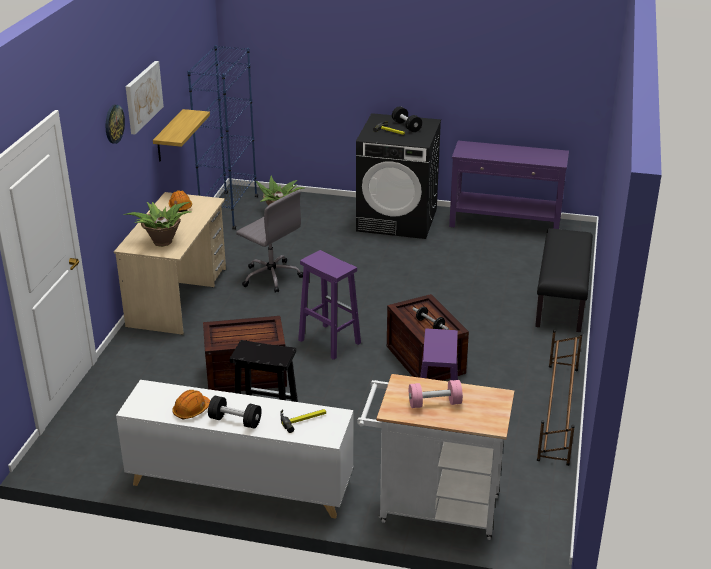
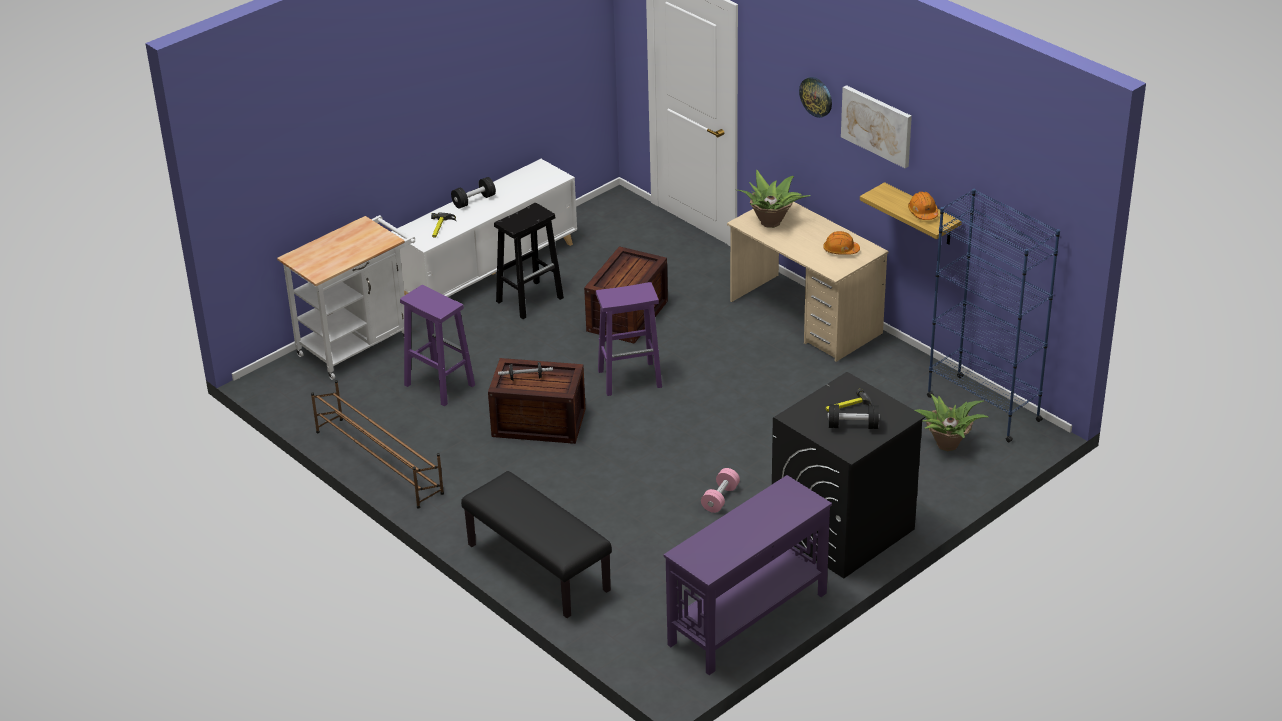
camera: 125 degrees right, 5 degrees up
orange hard hat [172,390,210,420] -> orange hard hat moved to [908,192,938,220]
grey office chair [236,191,303,293] -> none
pink dumbbell [409,380,463,408] -> pink dumbbell moved to [701,468,740,513]

